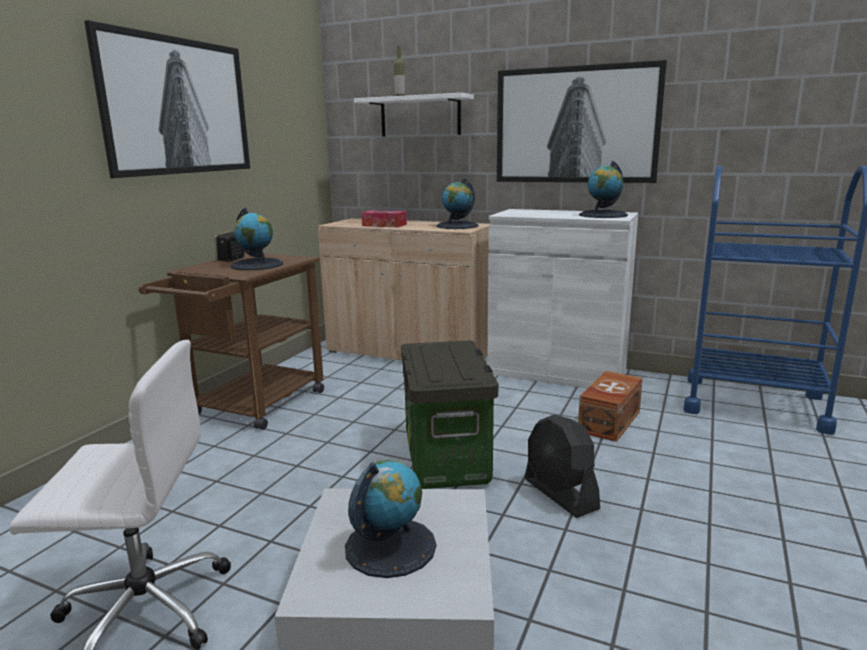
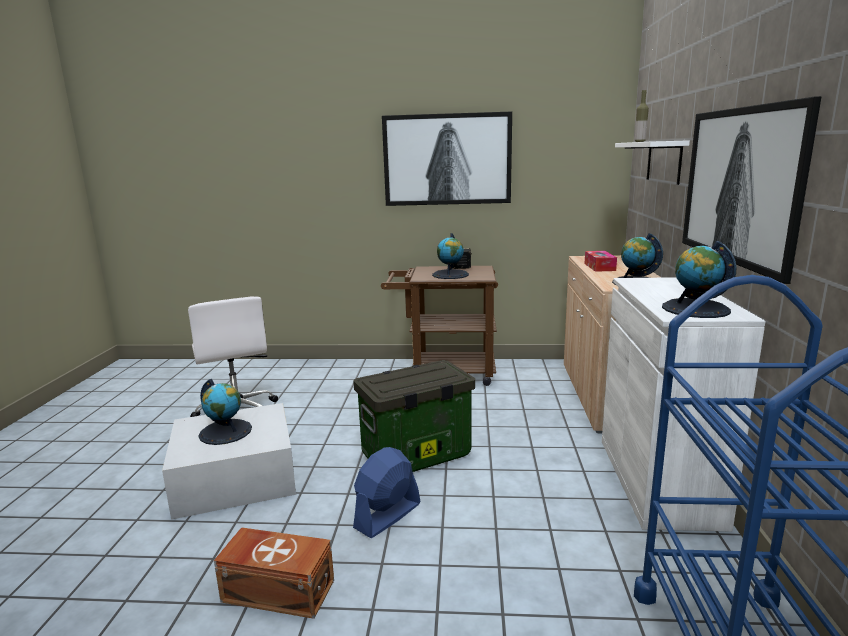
camera: 70 degrees right, 0 degrees up
black fan [524,415,600,518] -> blue fan [353,447,420,538]
brown storage box [578,371,643,442] -> brown storage box moved to [214,527,334,619]

